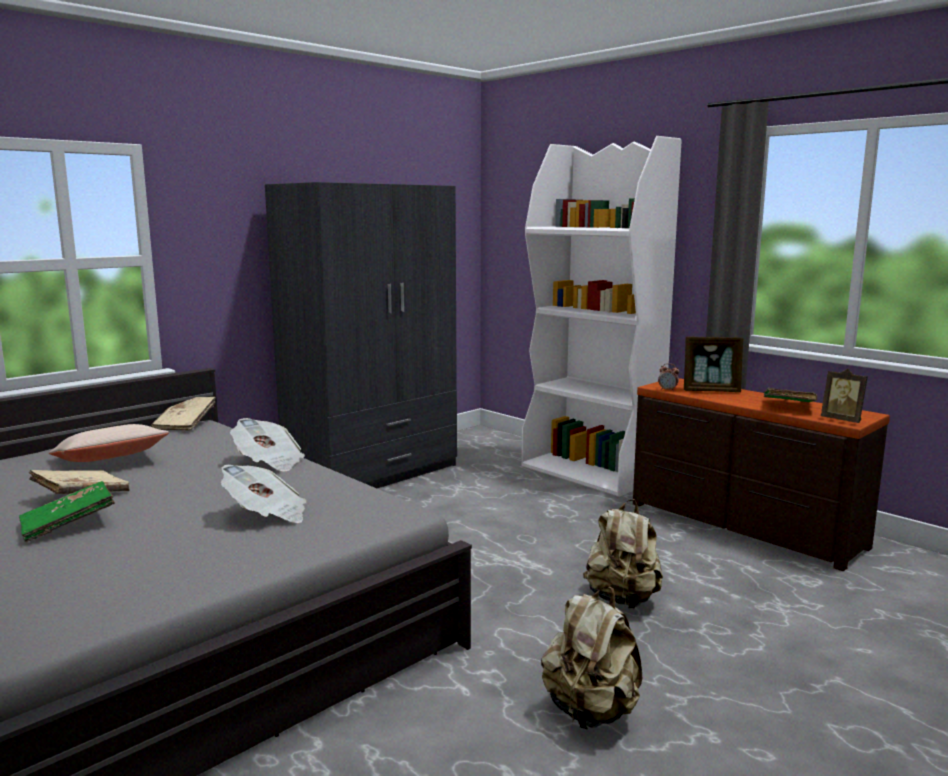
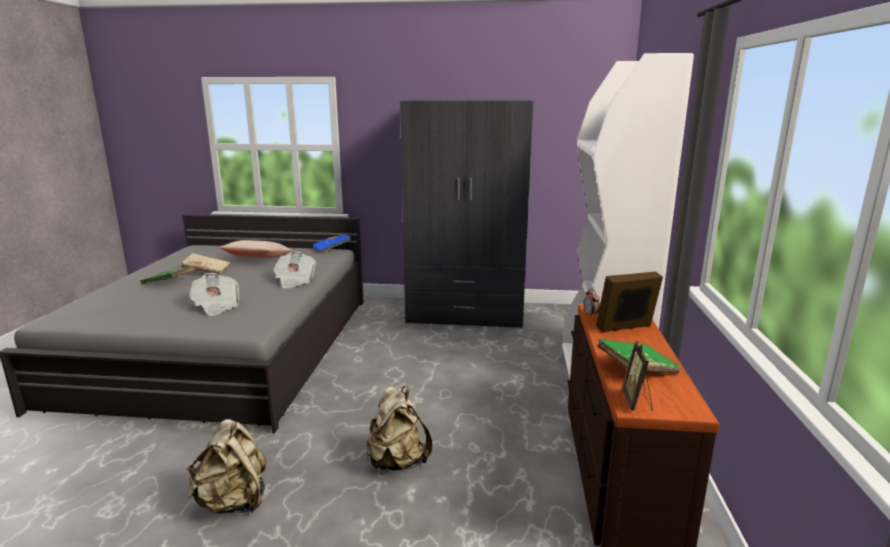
camera: 50 degrees right, 5 degrees up
beige book [151,397,216,430] -> blue book [312,234,351,253]
picture frame [684,336,743,392] -> picture frame turned 105 degrees clockwise [596,271,663,332]

